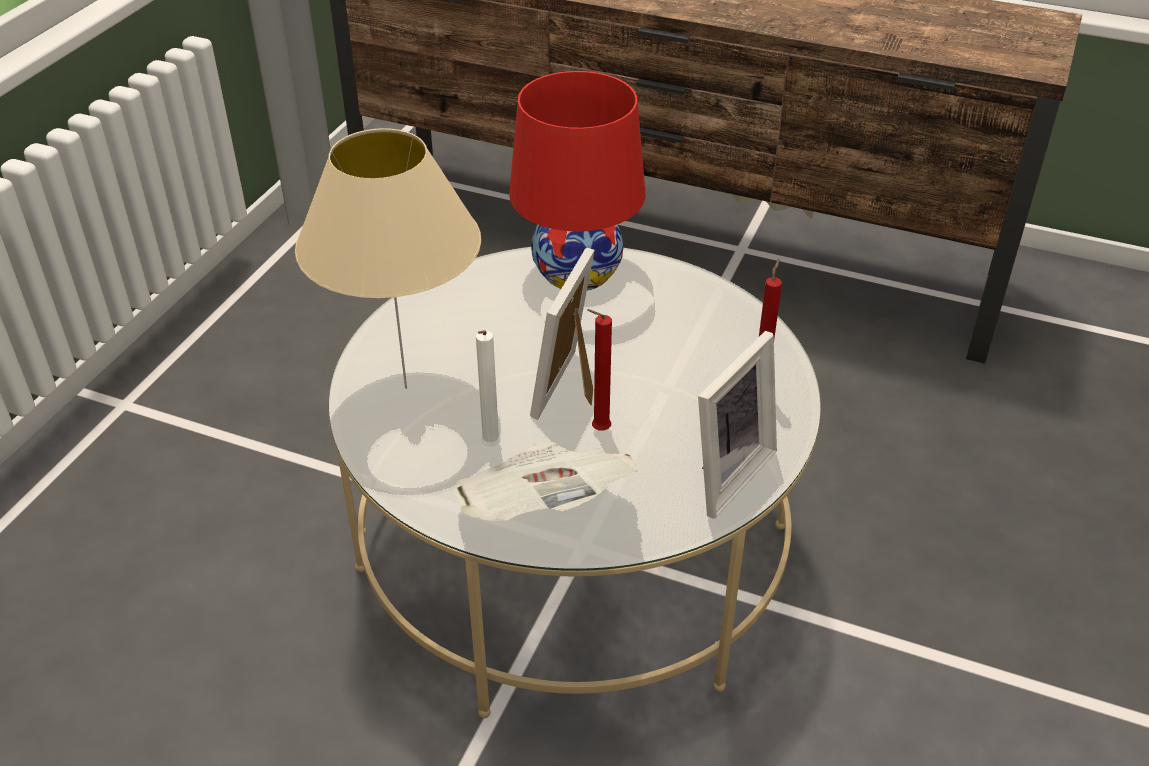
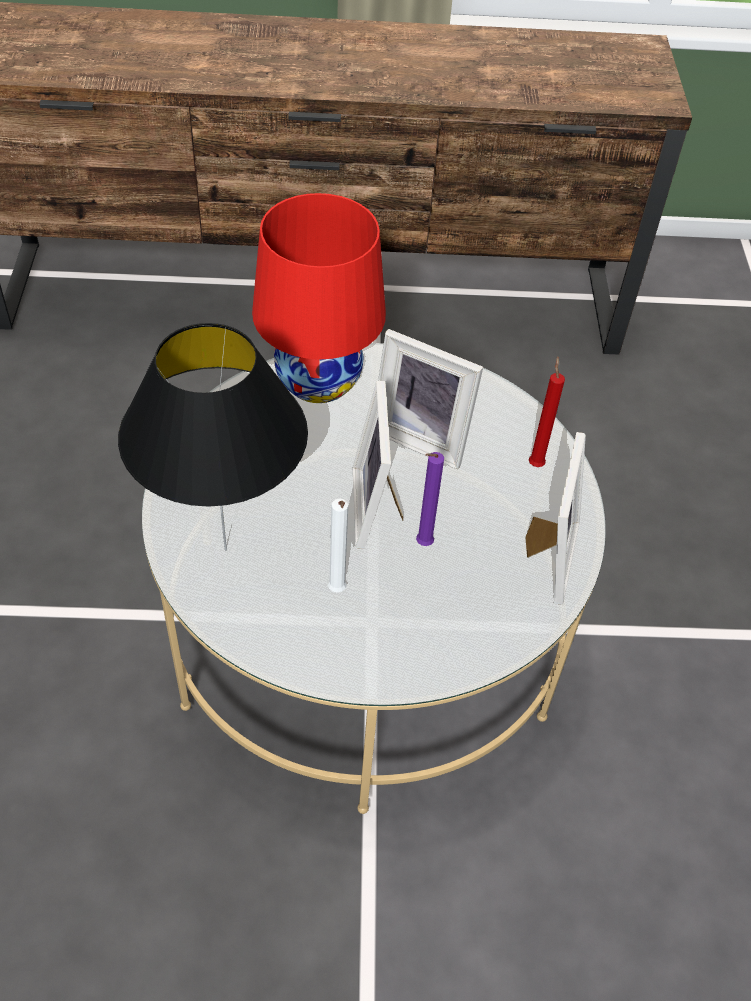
camera: 25 degrees left, 10 degrees up
beige table lamp [295,128,481,389] -> black table lamp [118,323,308,550]
newspaper [454,441,638,521] -> none
red candle [587,309,612,430] -> purple candle [416,452,444,546]
none -> picture frame [378,329,483,469]

